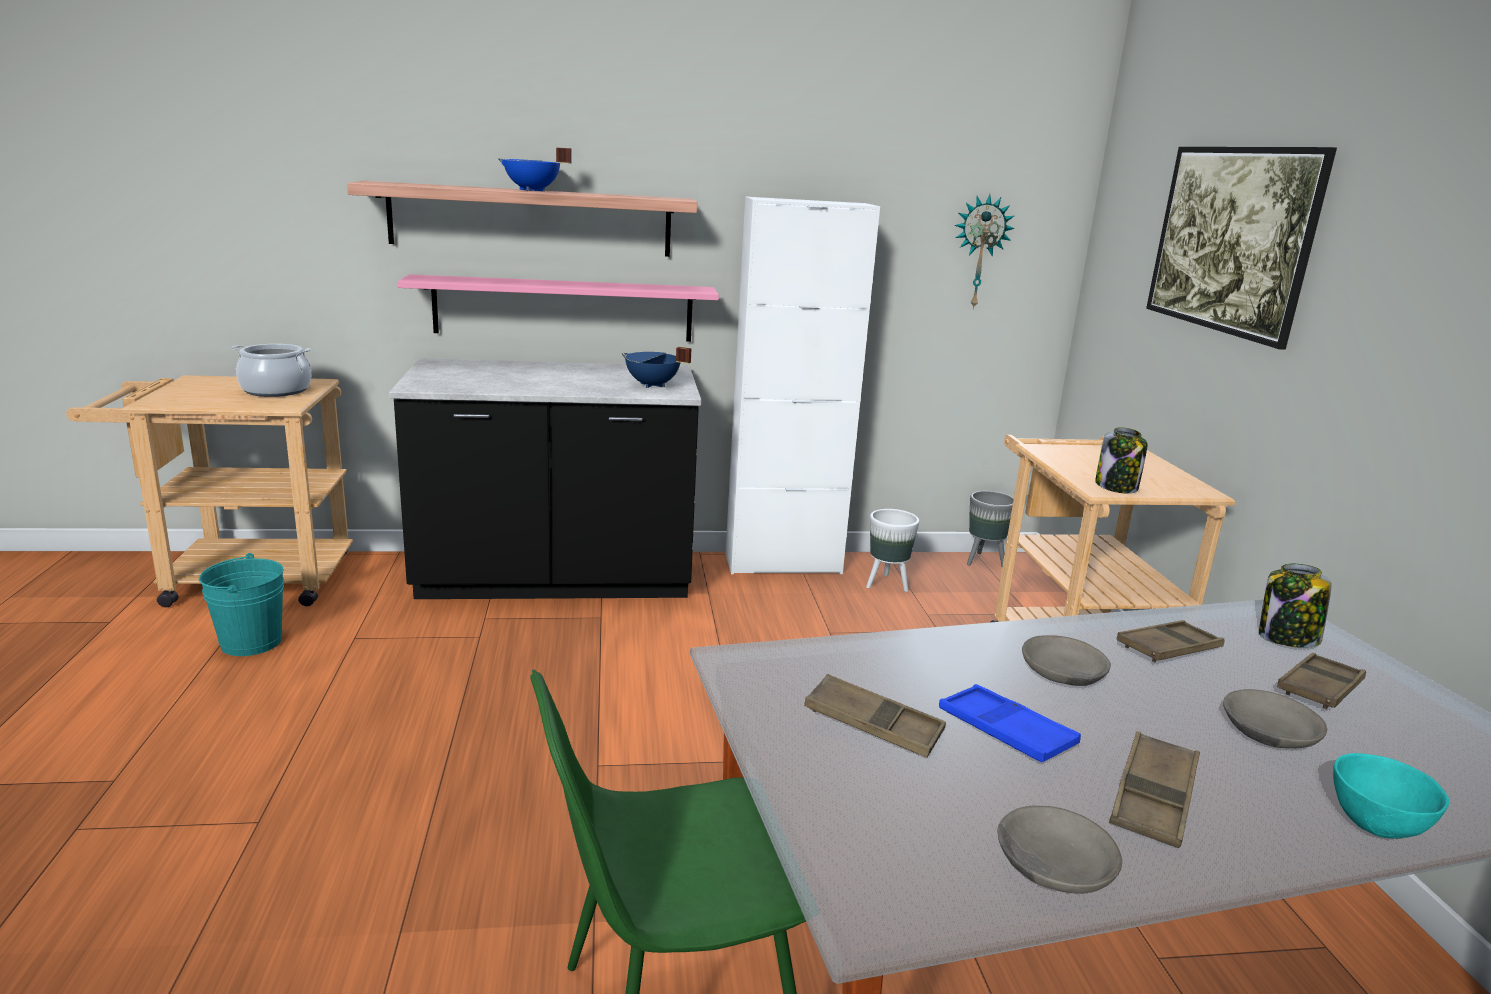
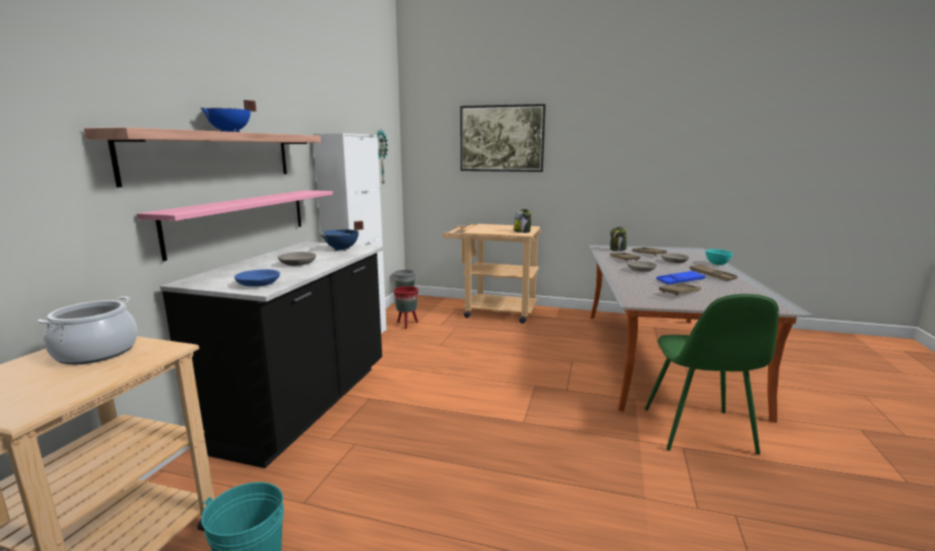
camera: 65 degrees left, 5 degrees down
white planter [866,509,919,592] -> red planter [394,286,418,329]
grey bowl [997,806,1122,894] -> grey bowl moved to [278,252,316,266]
none -> blue bowl [234,269,280,287]

